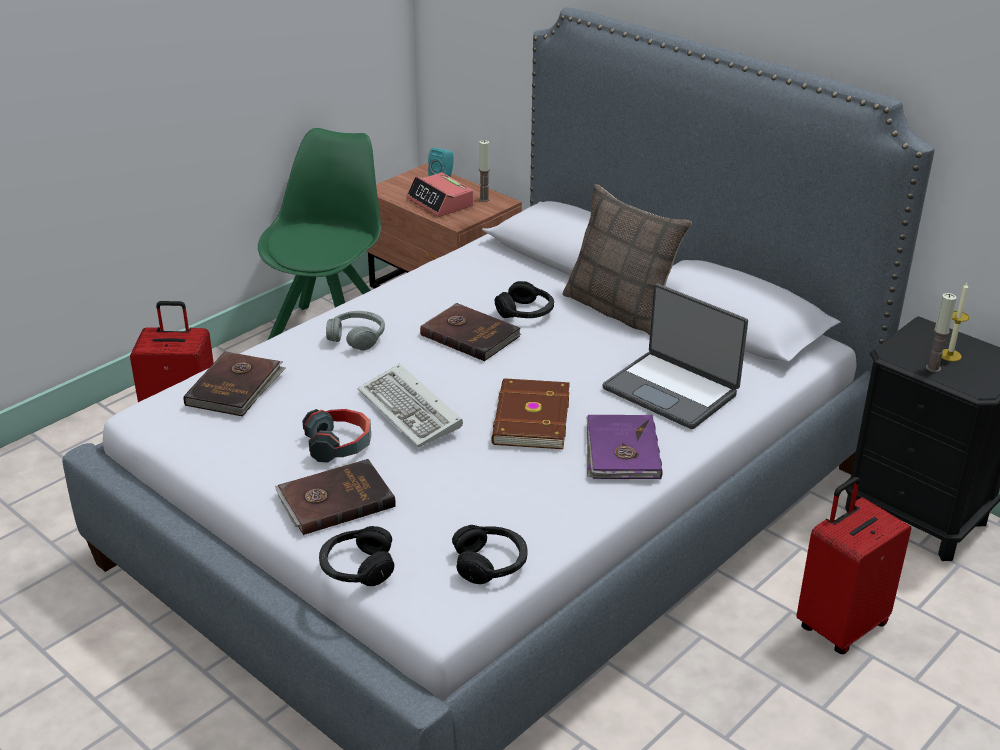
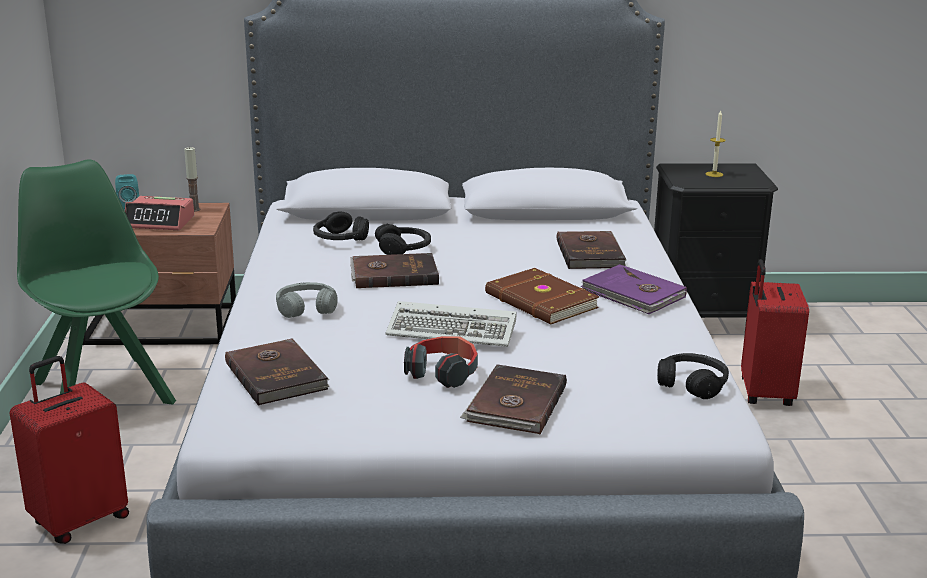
camera: 45 degrees left, 10 degrees down
black headphones [319,526,394,586] -> black headphones moved to [313,212,369,241]
pillow [563,184,692,335] -> none
laptop [603,283,748,429] -> brown book [557,231,627,269]
candle [926,293,957,373] -> none

